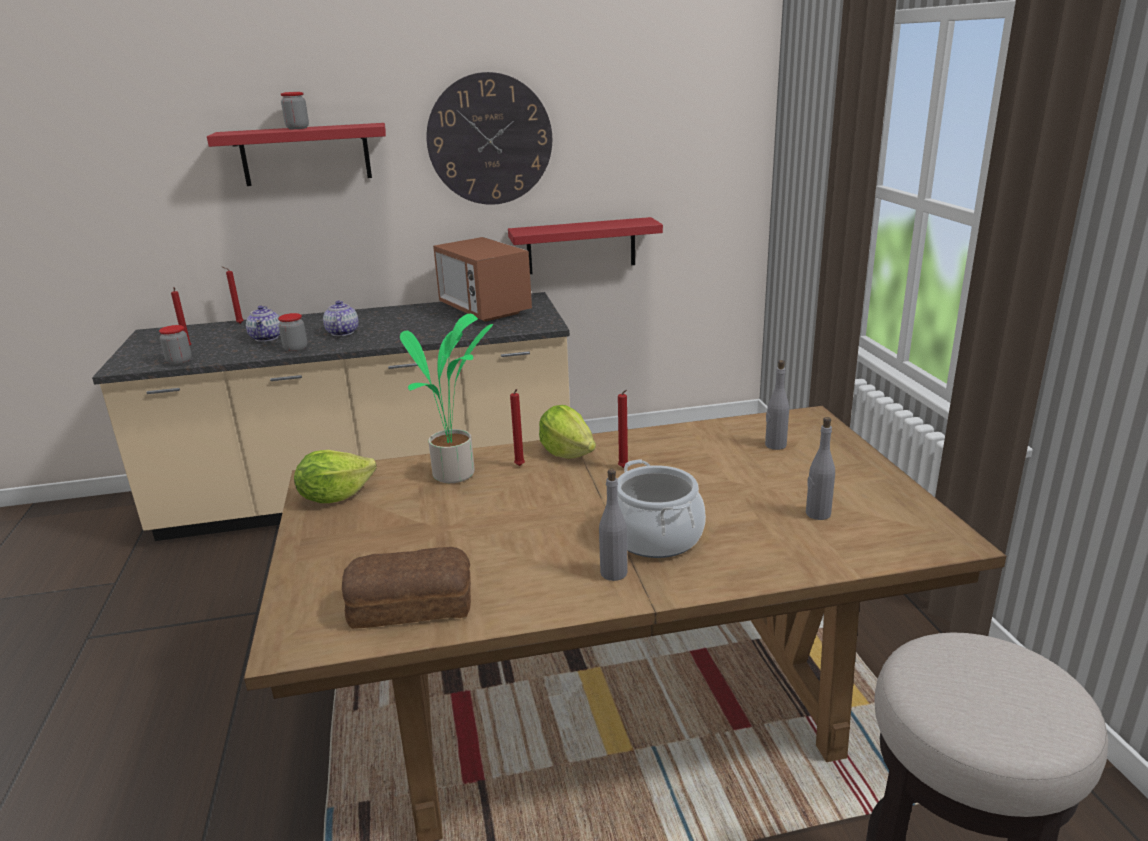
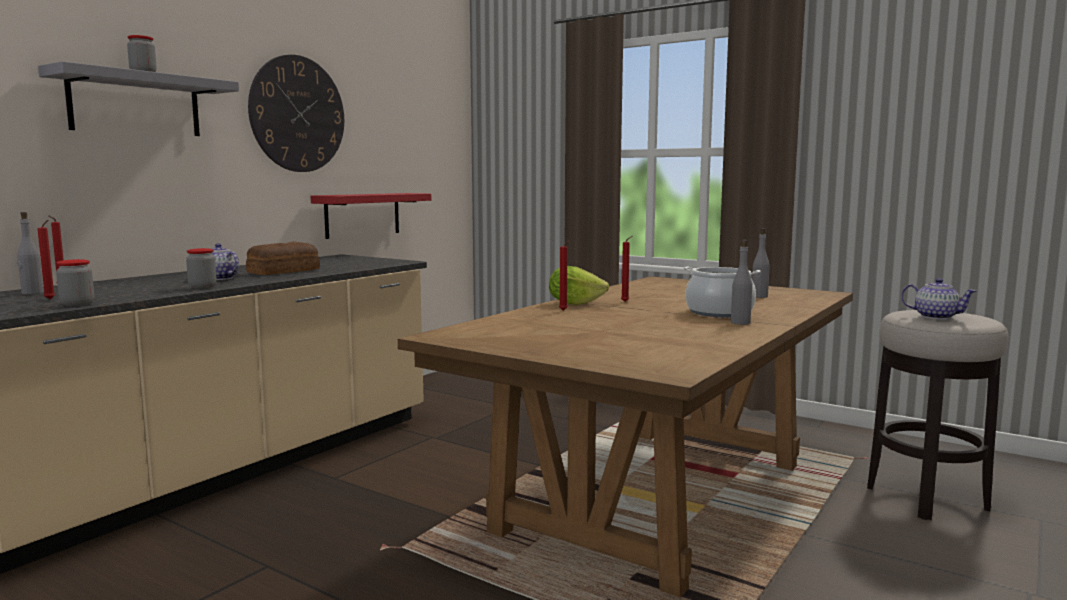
camera: 45 degrees left, 15 degrees down
red shelf [207,123,386,186] -> grey shelf [38,61,239,136]
teapot [246,306,280,342] -> teapot moved to [901,278,977,319]
lettuce [294,450,377,503] -> none
bread [342,547,471,629] -> bread moved to [246,241,320,275]
potted plant [400,314,493,483] -> none
microwave [433,237,532,322] -> none
grey bottle [765,360,789,450] -> grey bottle moved to [17,212,44,294]

